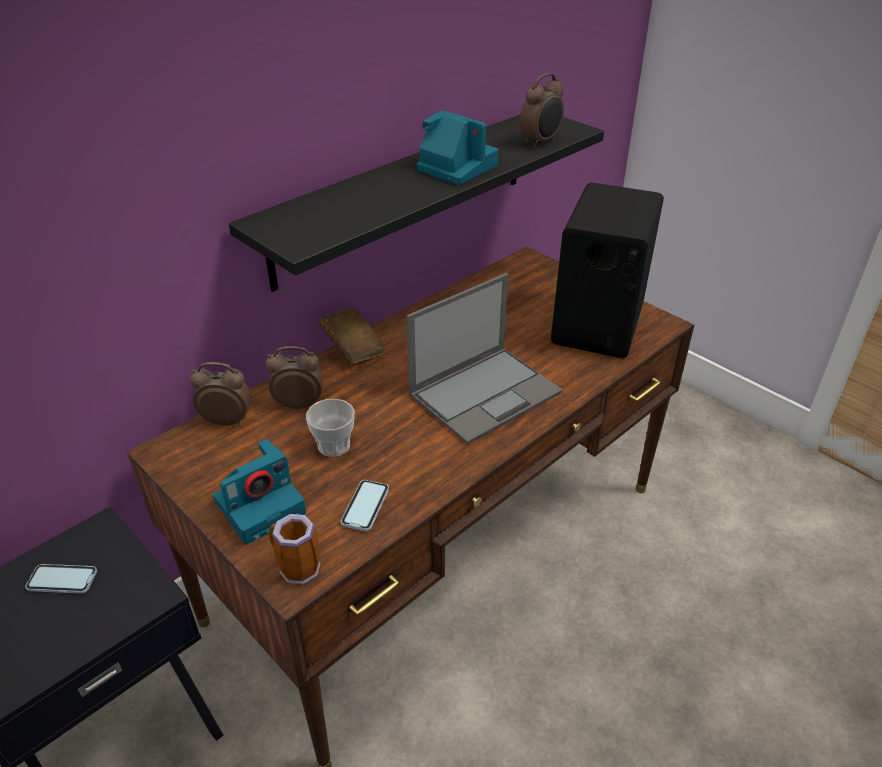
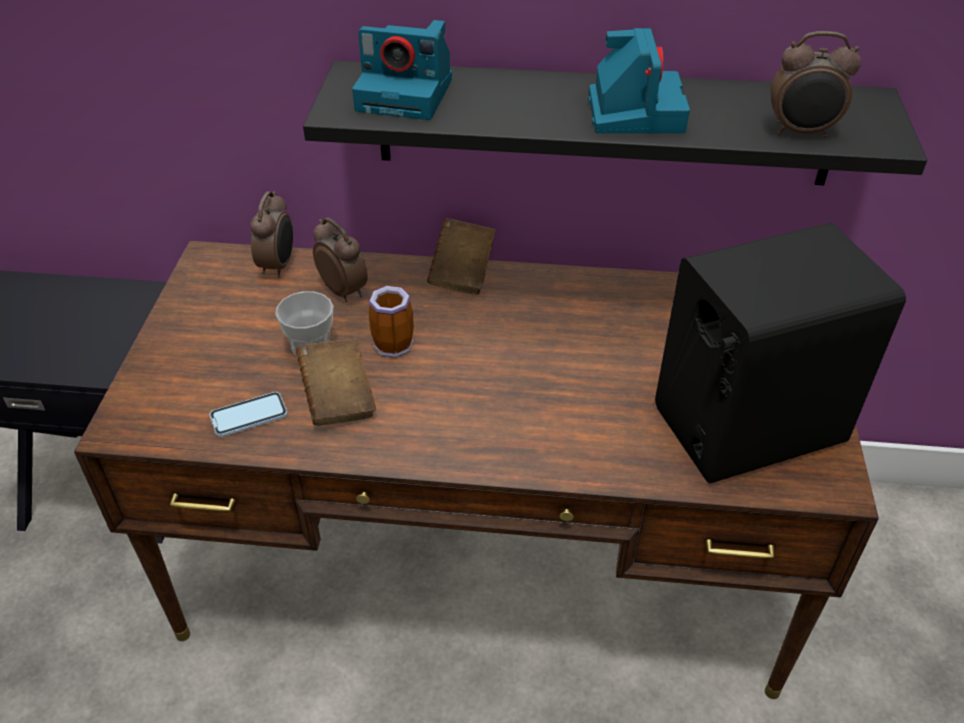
camera: 50 degrees right, 5 degrees up
phone [25,564,97,594] -> none
alarm clock [190,362,251,426] -> alarm clock turned 45 degrees clockwise [250,191,293,278]
camera [213,439,306,544] -> camera moved to [352,20,452,120]
mug [269,514,320,585] -> mug moved to [369,286,414,358]
laptop [407,273,563,445] -> none
none -> brown book [296,338,376,426]

